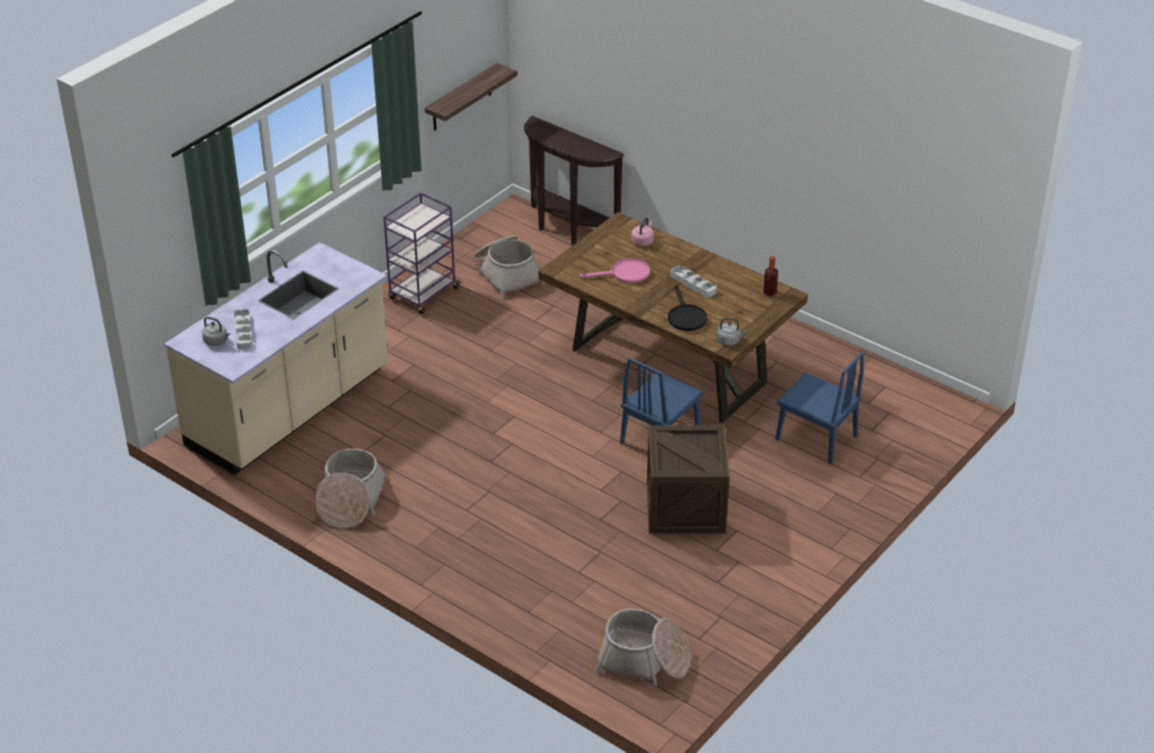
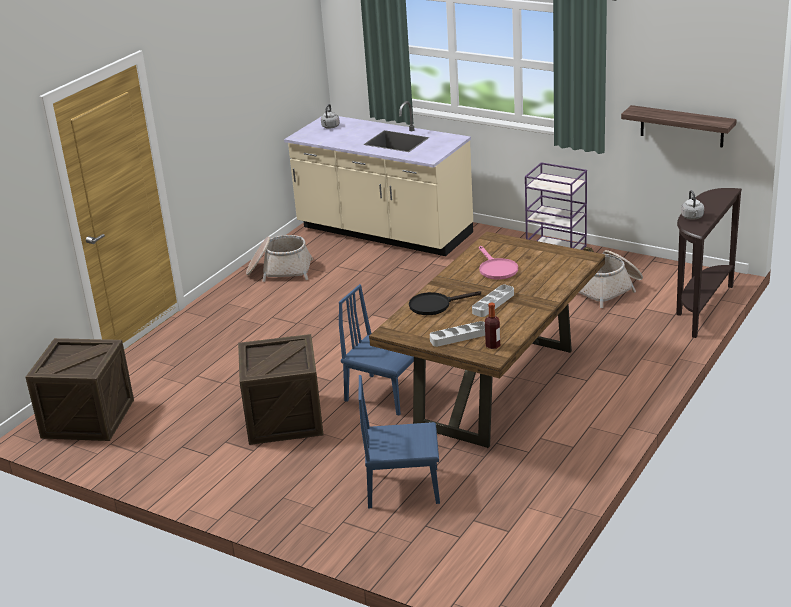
camera: 85 degrees right, 10 degrees down
grey tray [234,309,253,350] -> grey tray moved to [430,321,485,347]
basket [595,609,691,686] -> crate [25,338,134,441]
pink kettle [631,217,654,246] -> none
grey kettle [717,318,748,346] -> grey kettle moved to [681,190,704,220]
blue chair [776,351,864,464] -> blue chair turned 60 degrees clockwise [359,375,440,508]

